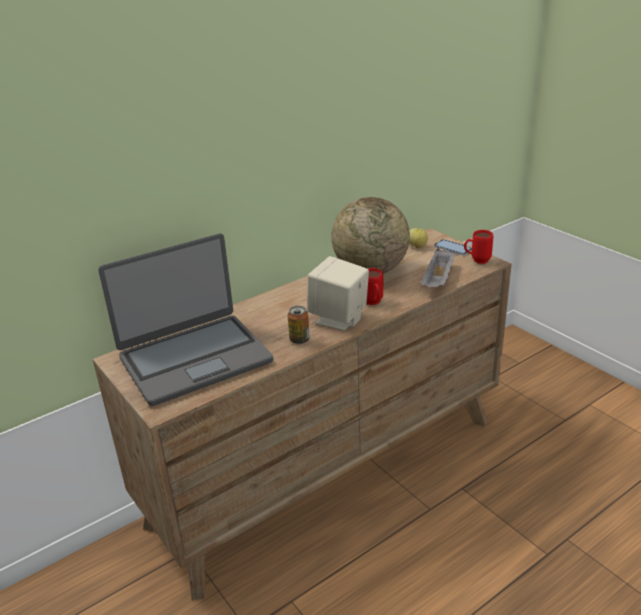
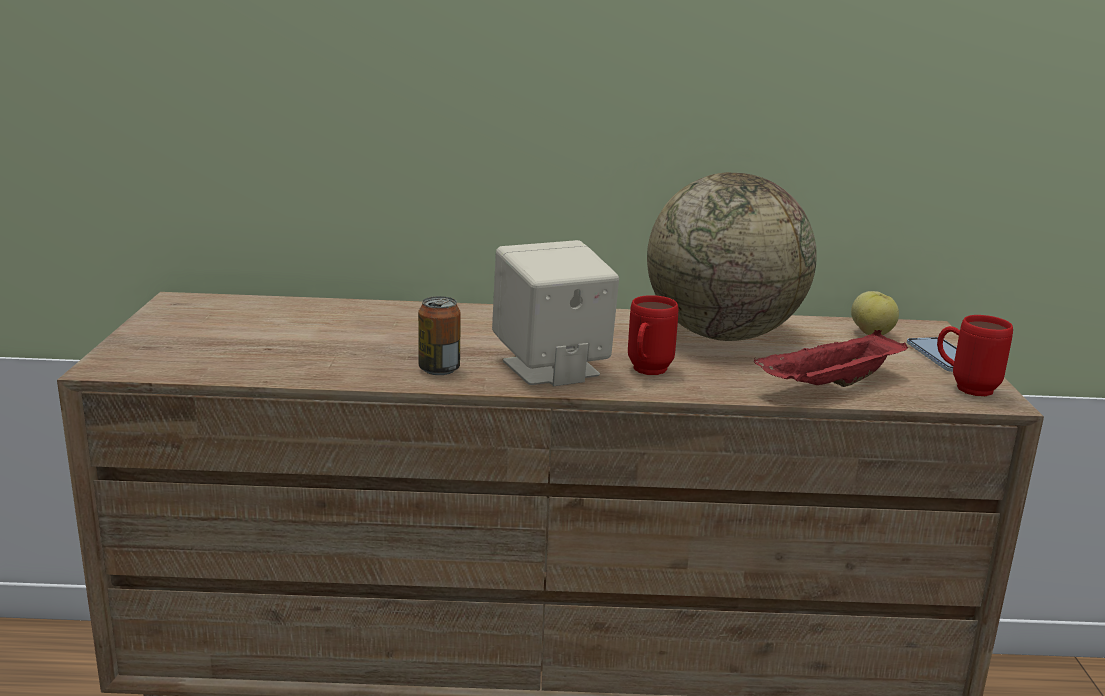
camera: 35 degrees right, 10 degrees down
laptop [98,233,273,406] -> none
grey tray [420,248,455,287] -> red tray [754,330,908,387]

